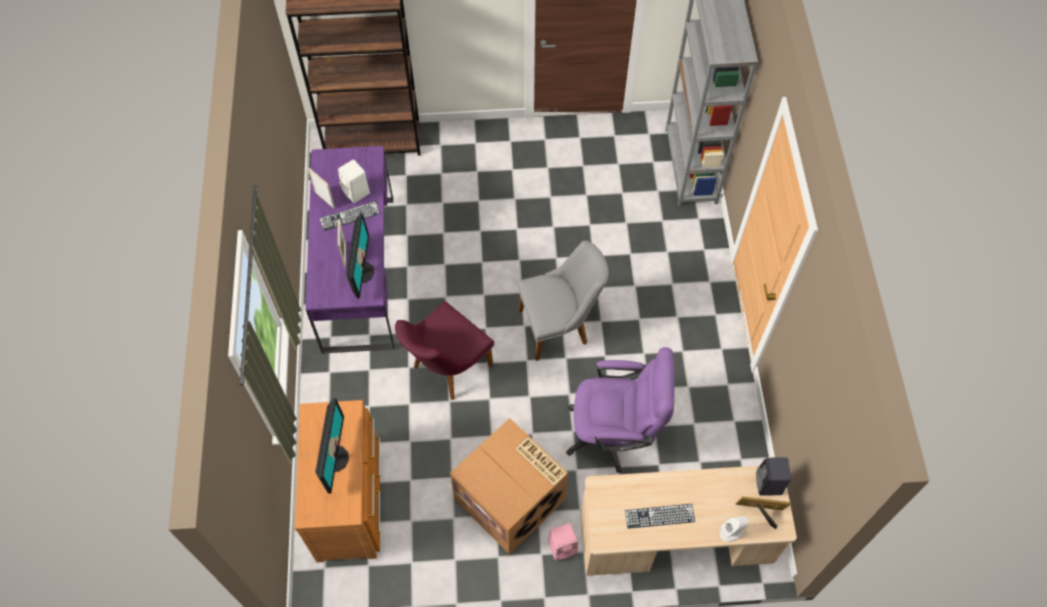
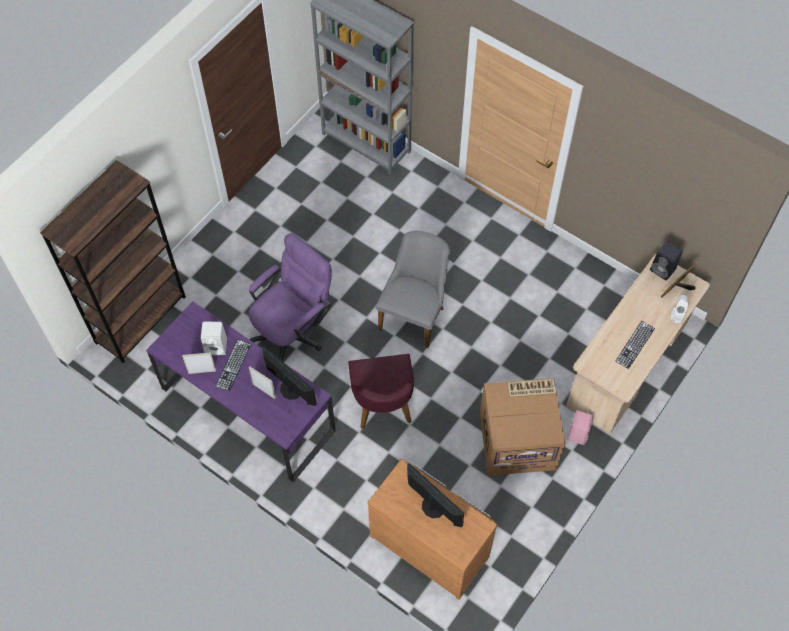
camera: 50 degrees left, 0 degrees up
purple office chair [566,347,675,473] -> purple office chair moved to [249,233,332,362]

